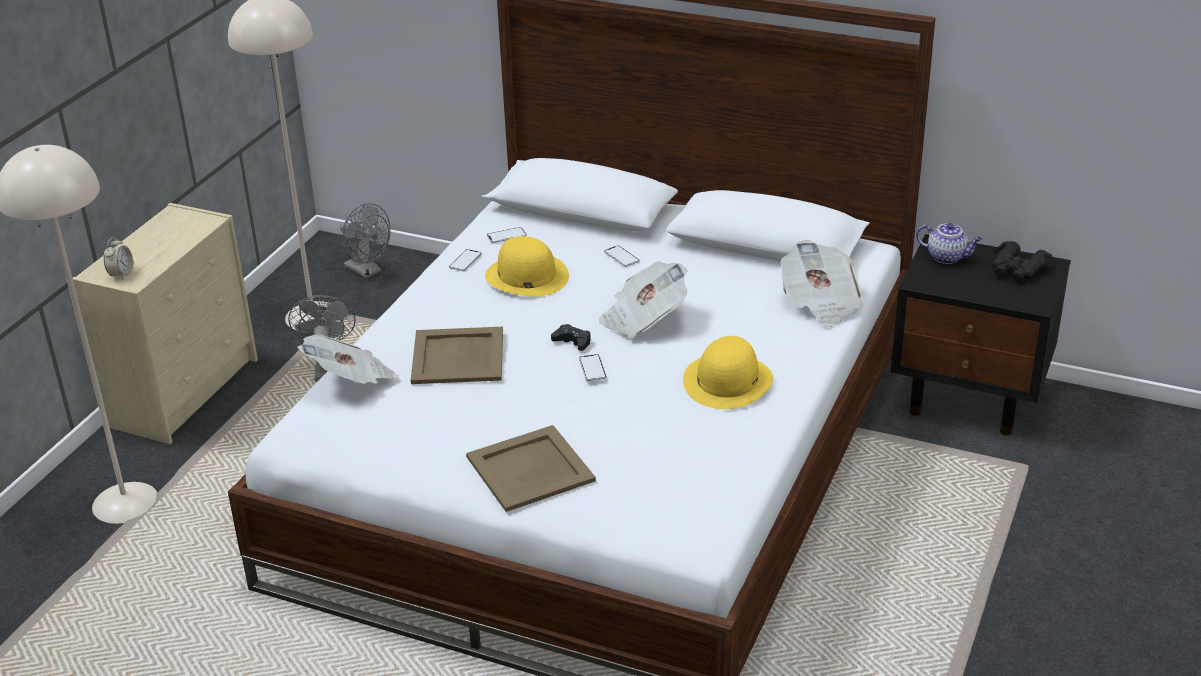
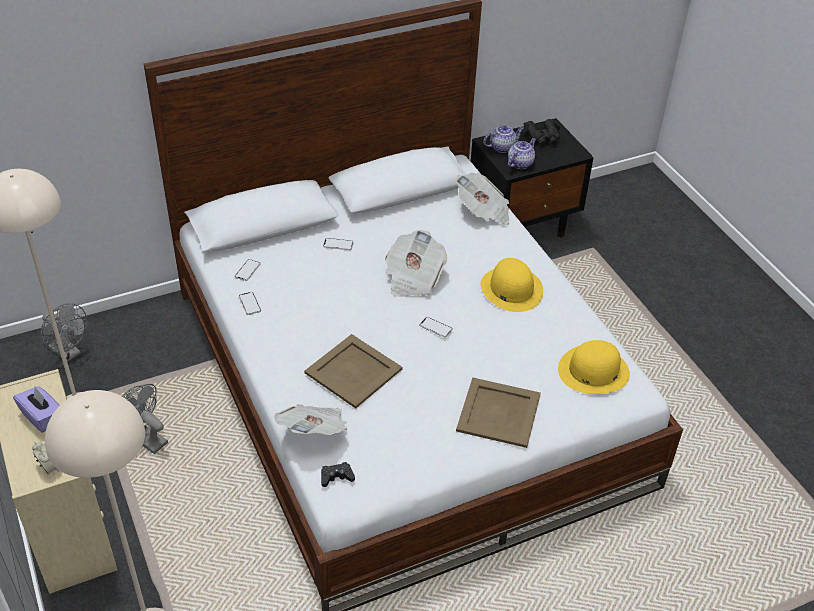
camera: 50 degrees left, 10 degrees up
grey fan [340,203,391,279] -> grey fan turned 45 degrees clockwise [41,303,87,362]
yellow hat [485,236,569,296] -> yellow hat moved to [558,340,630,394]
black game controller [551,324,591,351] -> black game controller moved to [321,462,355,487]
none -> purple tissue box [13,386,60,433]
none -> teapot [508,138,536,169]

